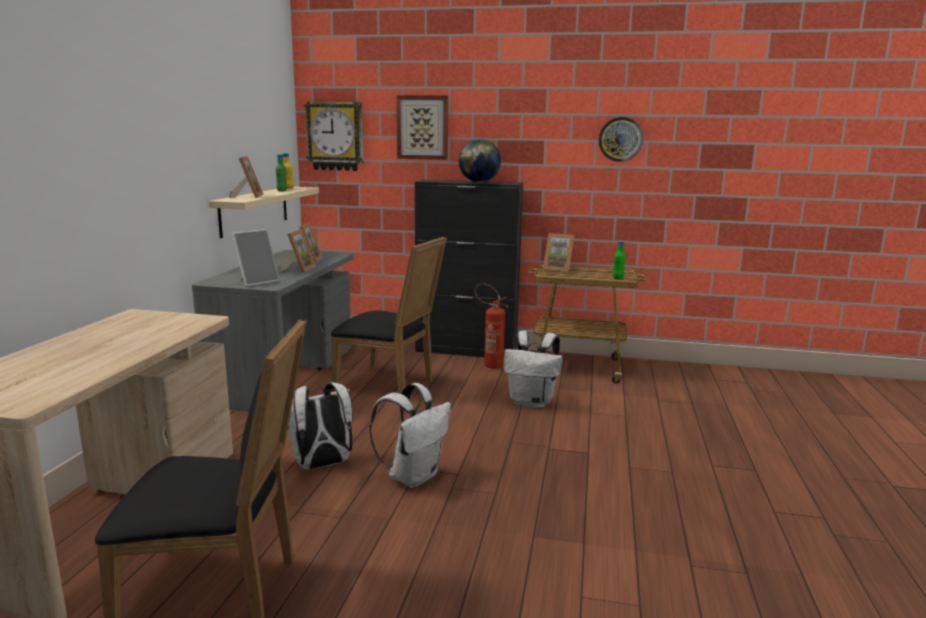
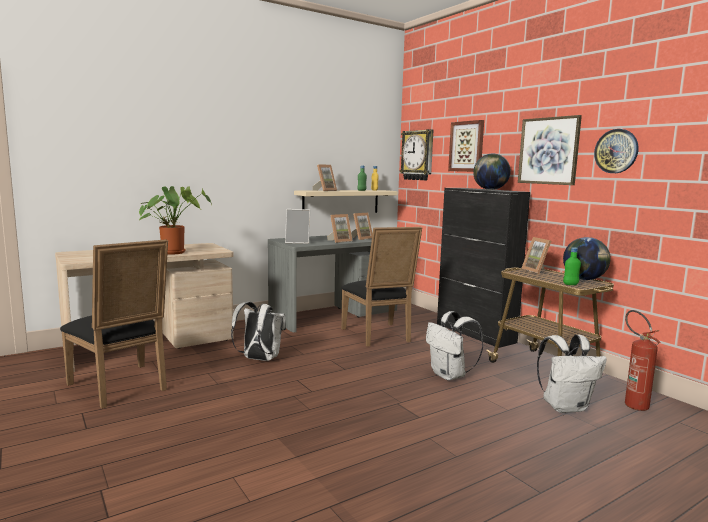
camera: 45 degrees right, 5 degrees down
white backpack [369,383,451,488] -> white backpack moved to [537,335,607,413]
fire extinguisher [474,283,509,369] -> fire extinguisher moved to [625,310,661,411]
none -> potted plant [139,186,212,255]
none -> picture [518,115,582,185]
none -> globe [563,237,611,280]

